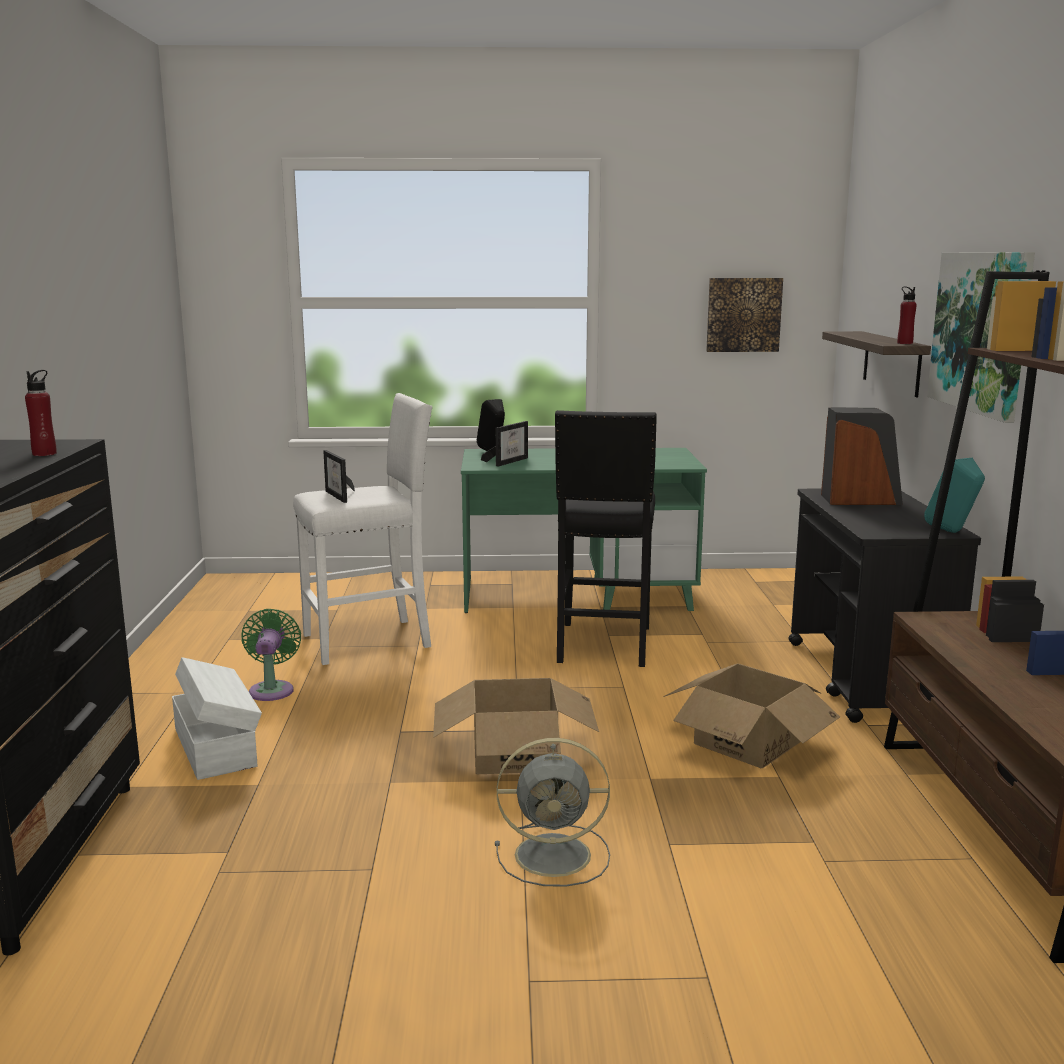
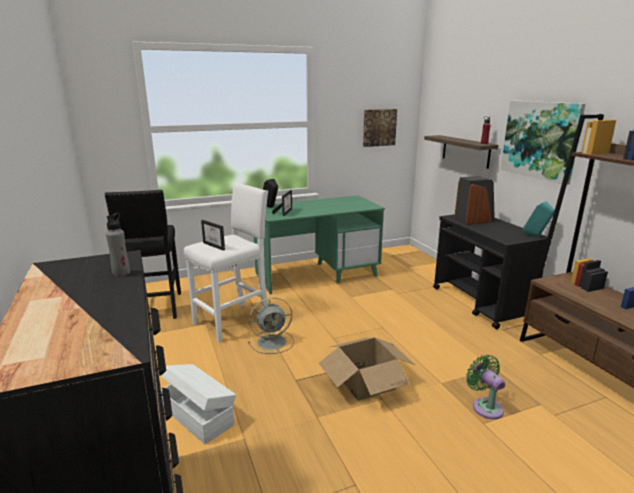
camera: 20 degrees left, 5 degrees up
red bottle [25,370,57,456] -> grey bottle [106,213,130,276]
green fan [241,609,301,701] -> green fan moved to [466,355,505,419]
grey fan [495,738,610,887] -> grey fan moved to [248,297,294,354]
black stool [555,410,656,667] -> black stool moved to [105,190,181,319]
cardboard box [663,664,840,768] -> none

